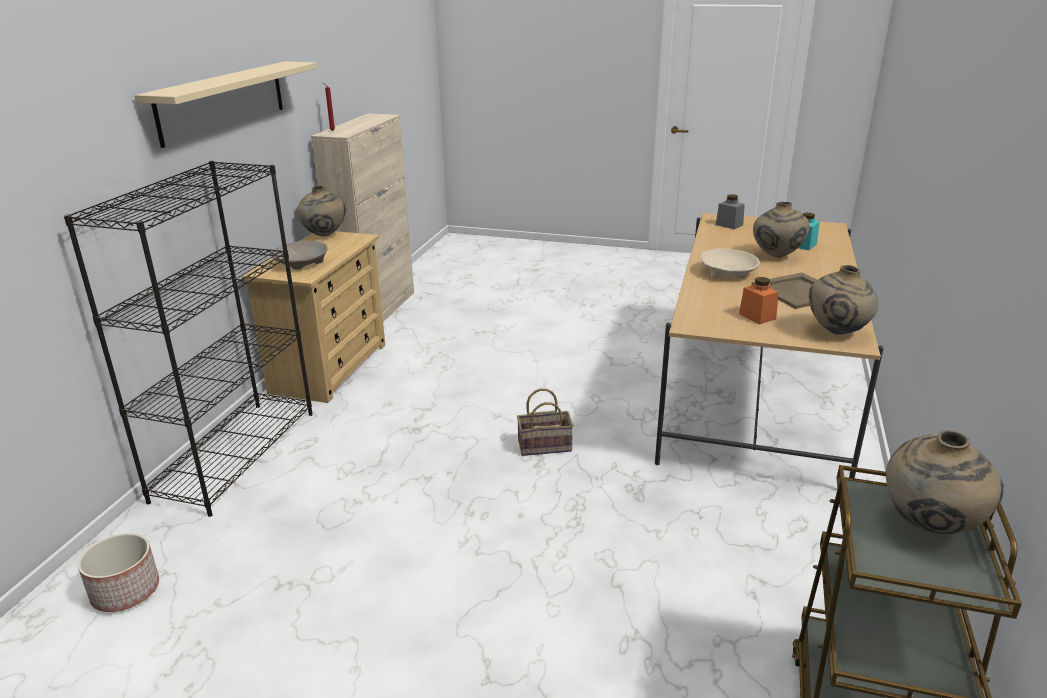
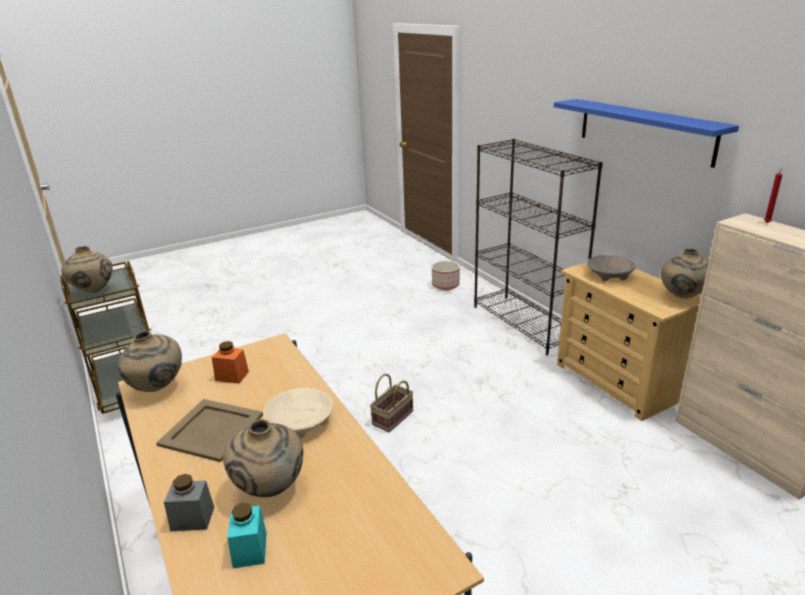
camera: 135 degrees right, 0 degrees up
beige shelf [134,62,317,148] -> blue shelf [554,99,739,168]
grey jar [716,194,745,229] -> grey jar moved to [164,474,214,531]

